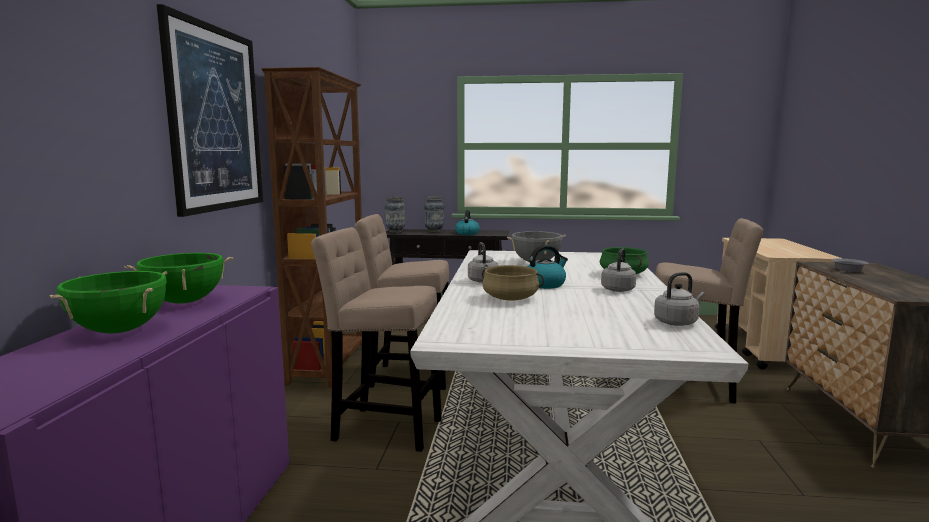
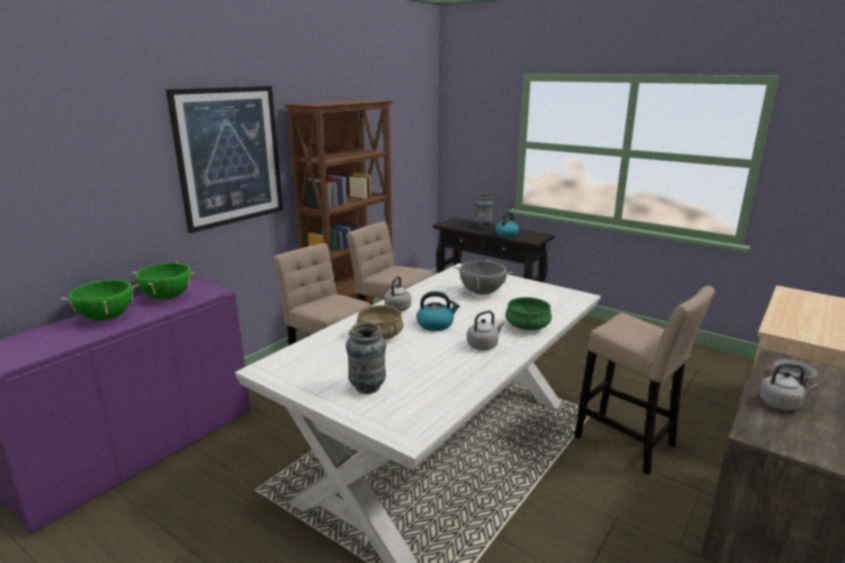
camera: 30 degrees right, 10 degrees up
vase [385,197,405,233] -> vase moved to [346,322,386,394]
grey kettle [654,272,705,326] -> grey kettle moved to [759,363,819,411]

